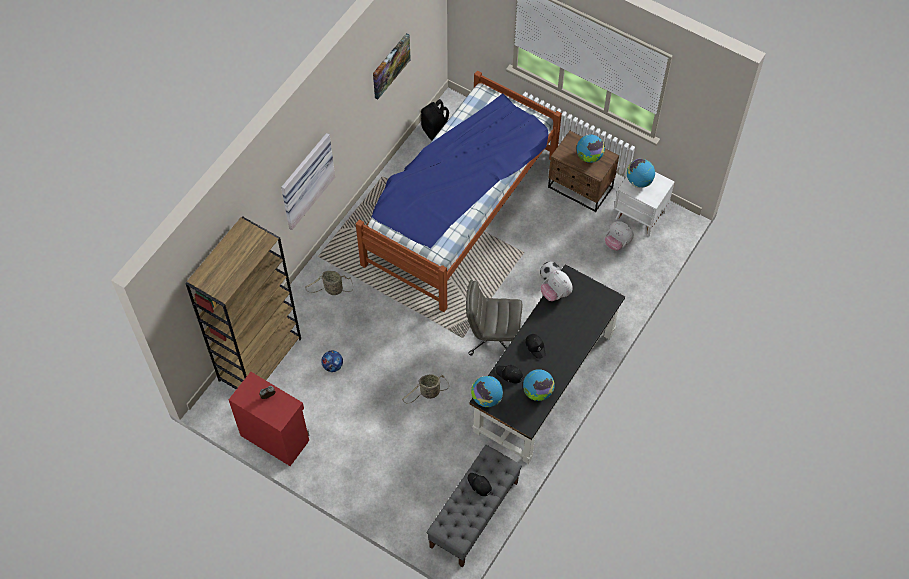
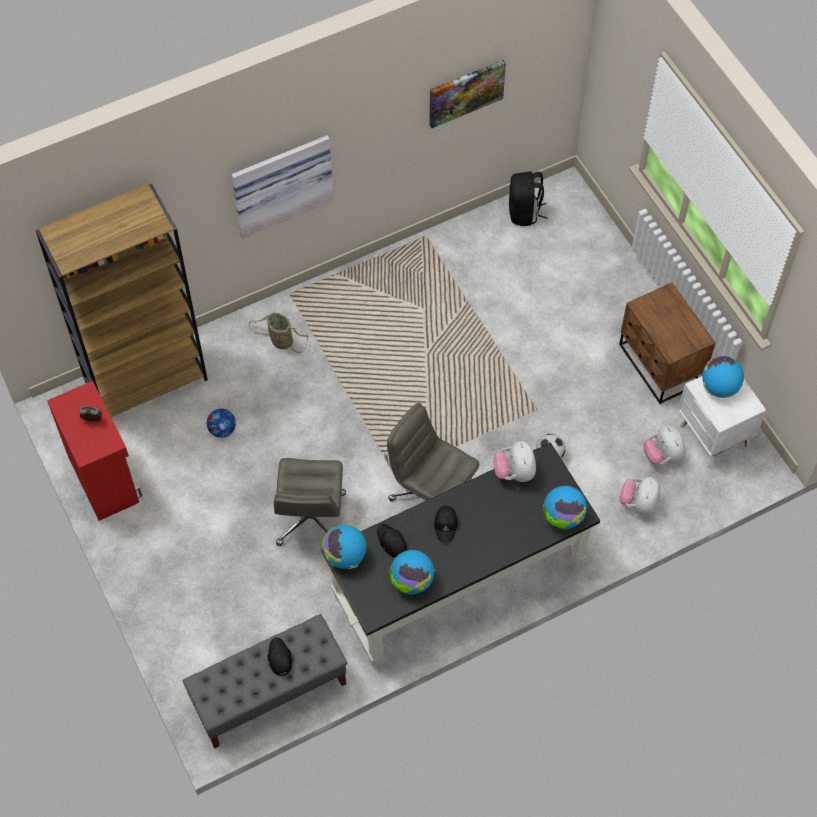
camera: 30 degrees right, 0 degrees up
bed [356,71,562,312] -> none
basket [402,374,449,404] -> grey office chair [274,458,346,546]
globe [577,135,605,163] -> globe moved to [543,486,587,530]
none -> plush toy [619,477,660,515]

